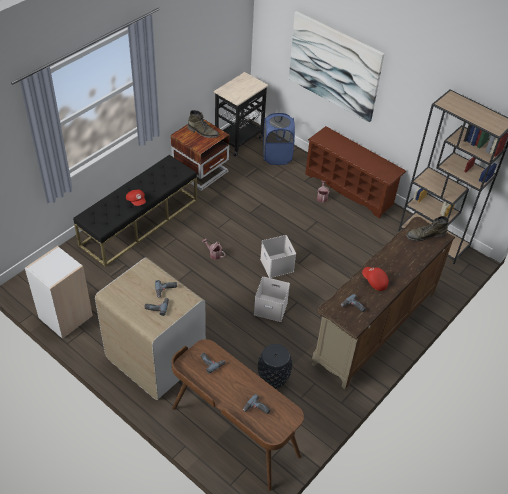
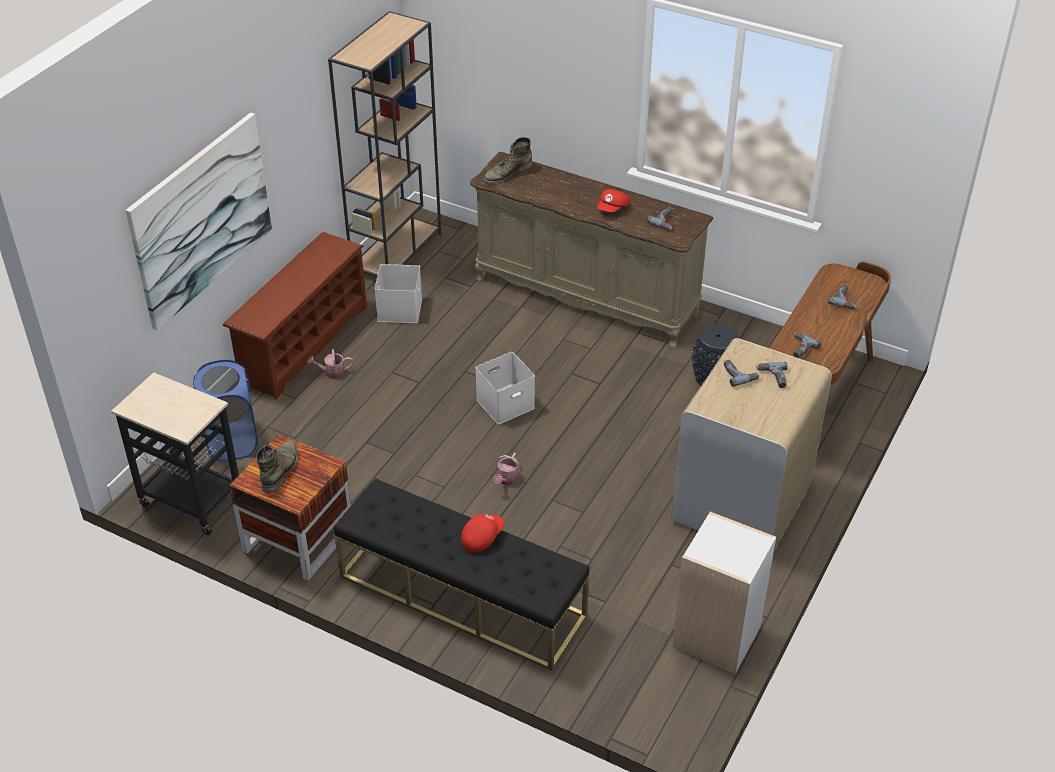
camera: 100 degrees left, 5 degrees down
white storage box [254,277,290,322] -> white storage box moved to [375,264,422,323]
green boot [406,216,449,241] -> green boot turned 75 degrees clockwise [483,137,532,183]

